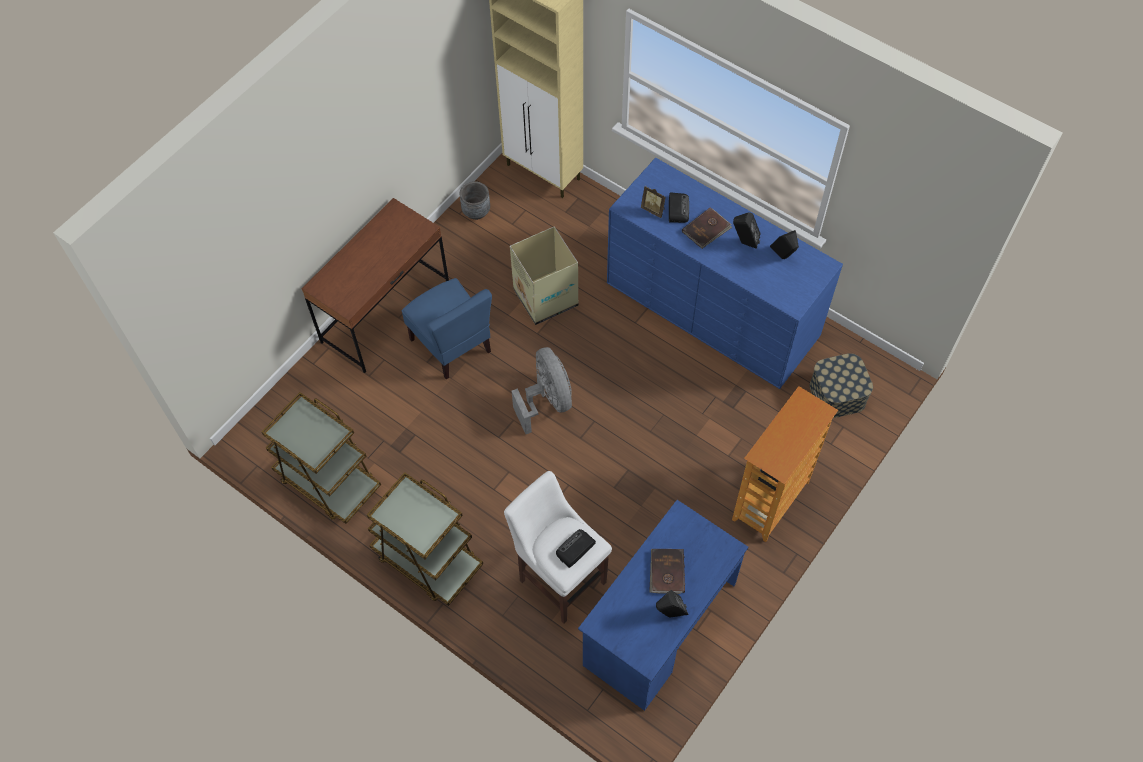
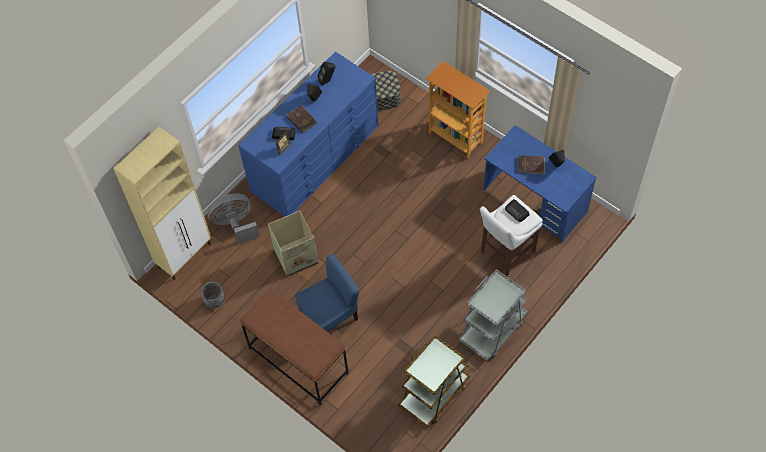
camera: 85 degrees left, 0 degrees up
brown cart [367,472,483,606] -> grey cart [459,269,527,361]
grey fan [512,347,572,434] -> grey fan moved to [207,194,260,244]

